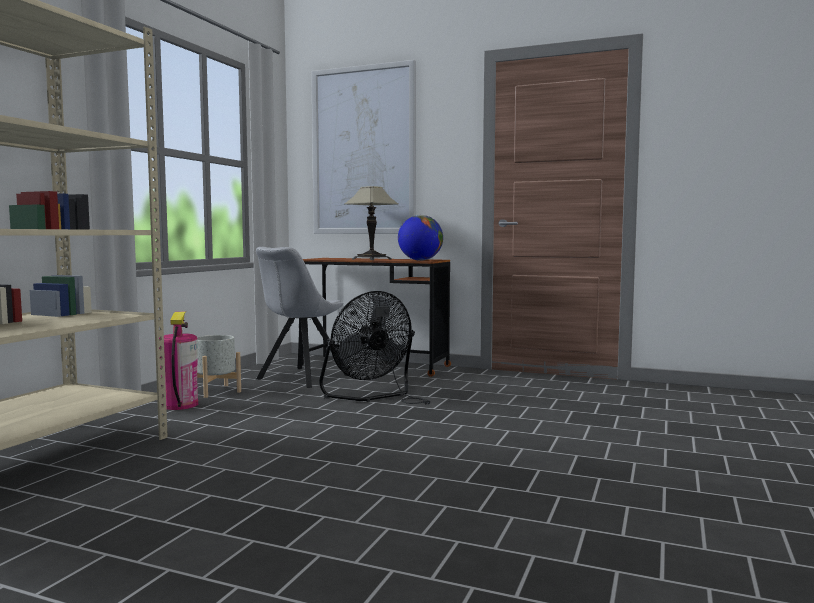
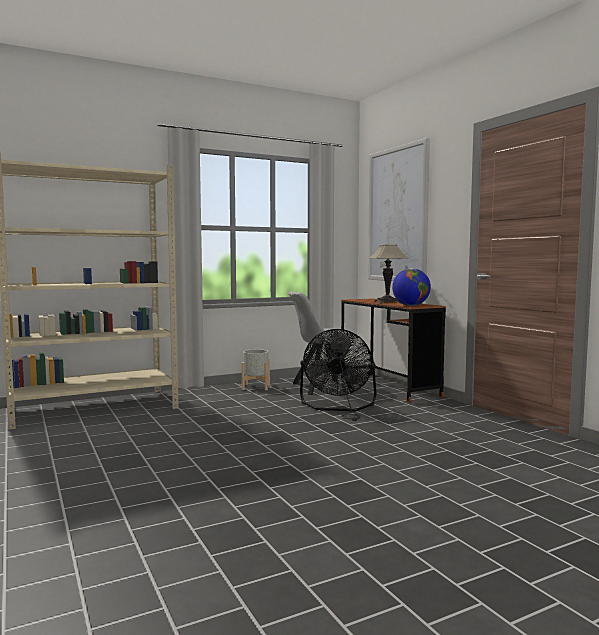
camera: 40 degrees right, 0 degrees up
fire extinguisher [159,312,198,410] -> none

